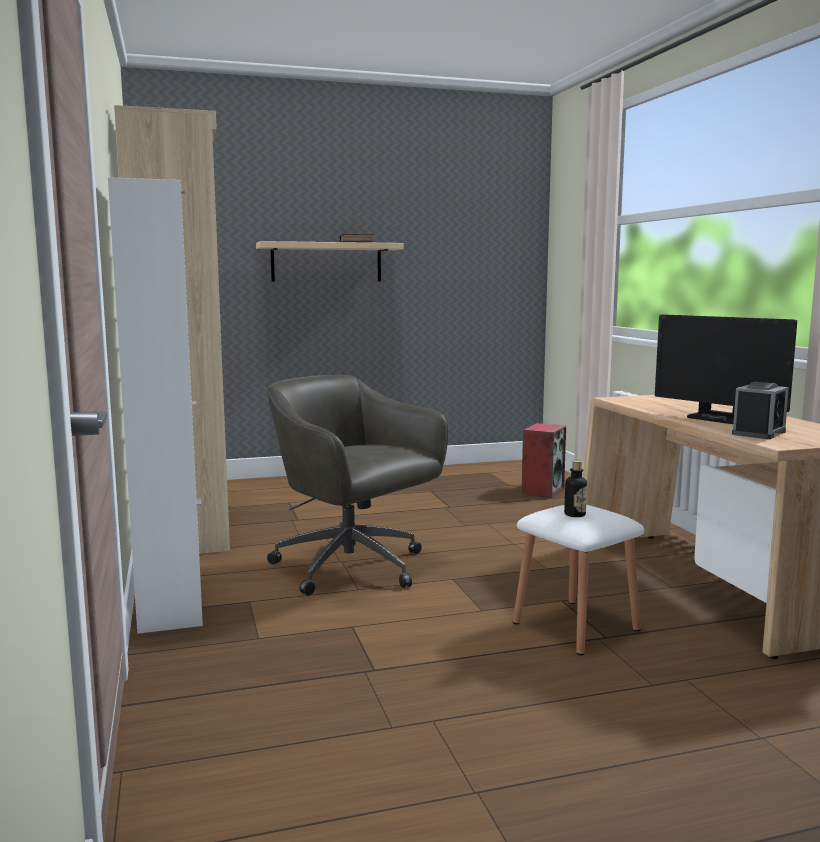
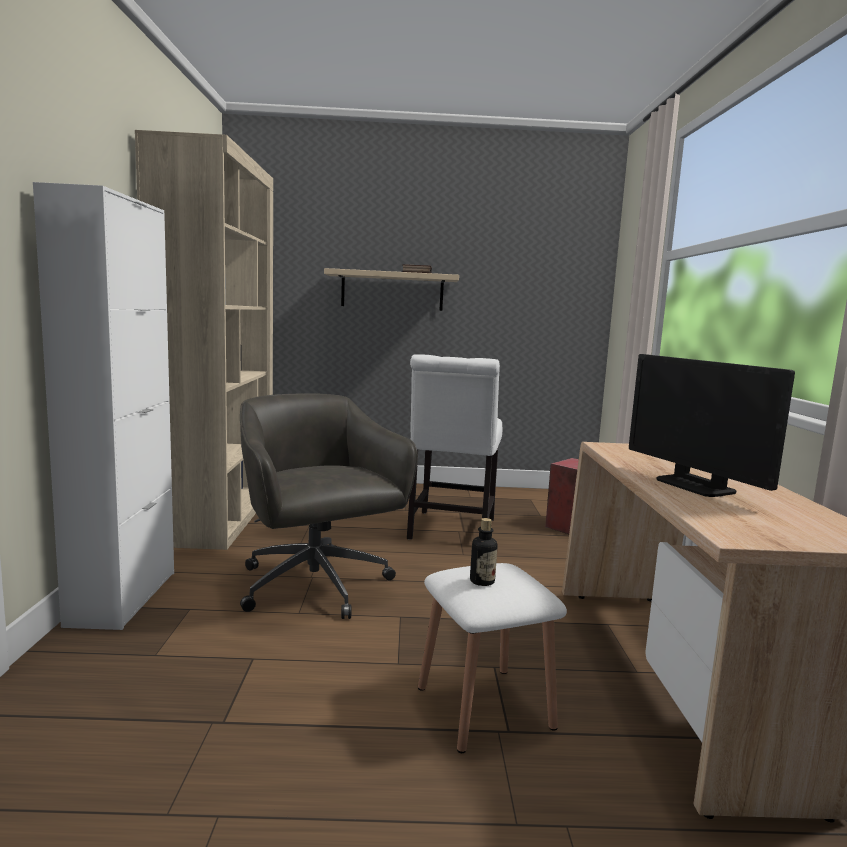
camera: 15 degrees right, 0 degrees up
alarm clock [732,382,789,439] -> none
none -> white chair [407,354,503,540]

